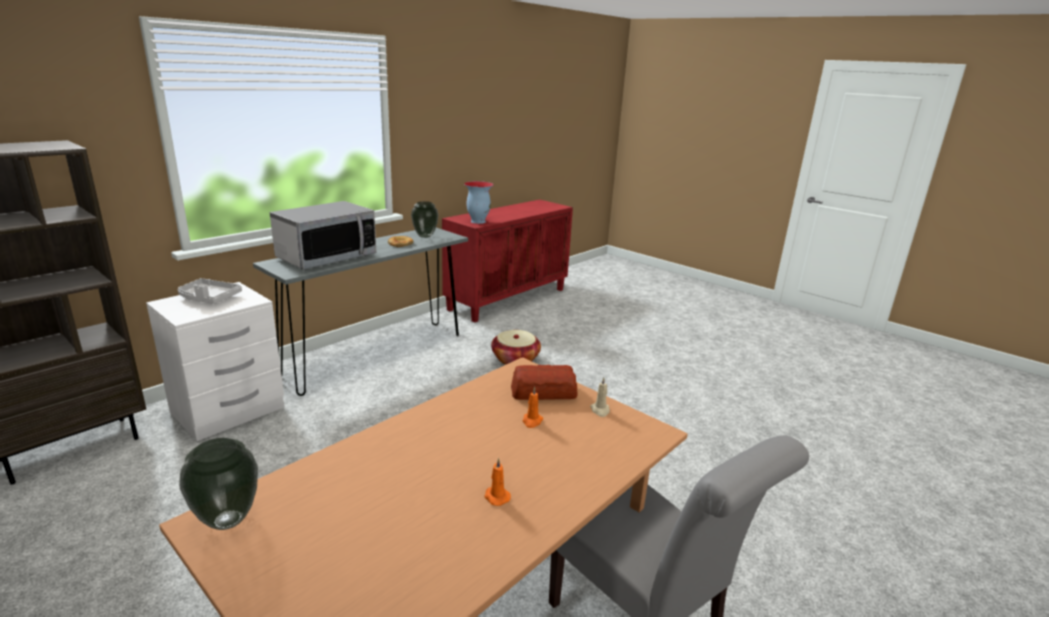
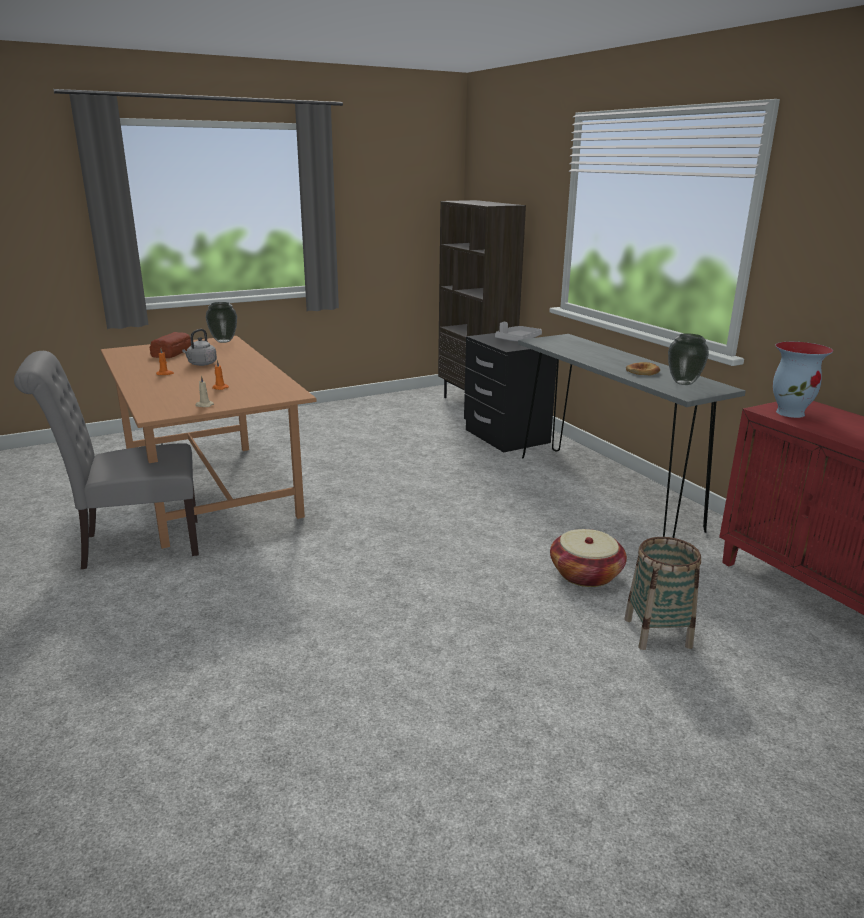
camera: 110 degrees right, 0 degrees up
white nightstand [146,282,284,441] -> black nightstand [464,333,557,453]
microwave [270,201,376,269] -> none
bread [511,365,578,400] -> bread moved to [150,332,191,358]
none -> grey kettle [182,329,217,366]
none -> basket [624,537,701,650]

